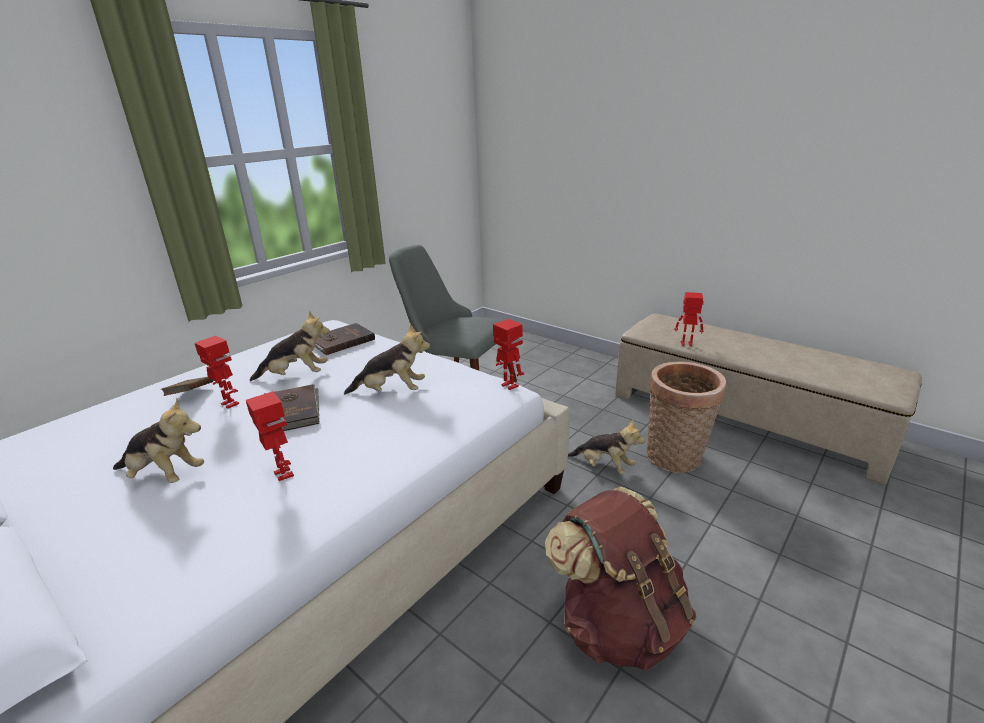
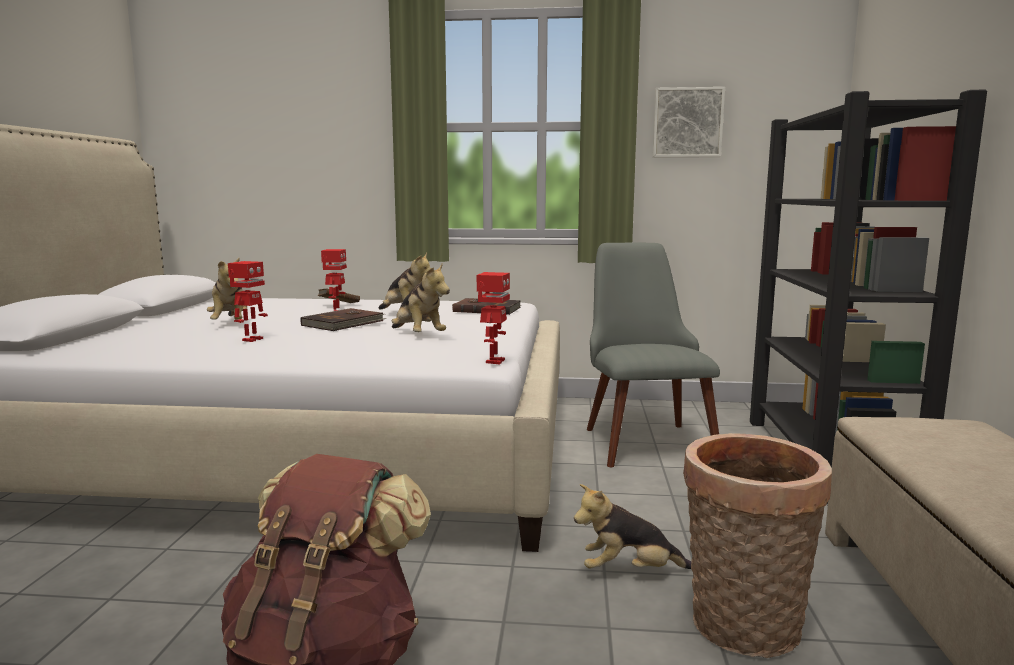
camera: 55 degrees right, 15 degrees down
plush toy [568,419,645,475] -> plush toy turned 90 degrees clockwise [574,484,691,569]
toy robot [674,292,704,347] -> none
none -> picture [652,87,725,158]
none -> black bookcase [750,90,987,504]

